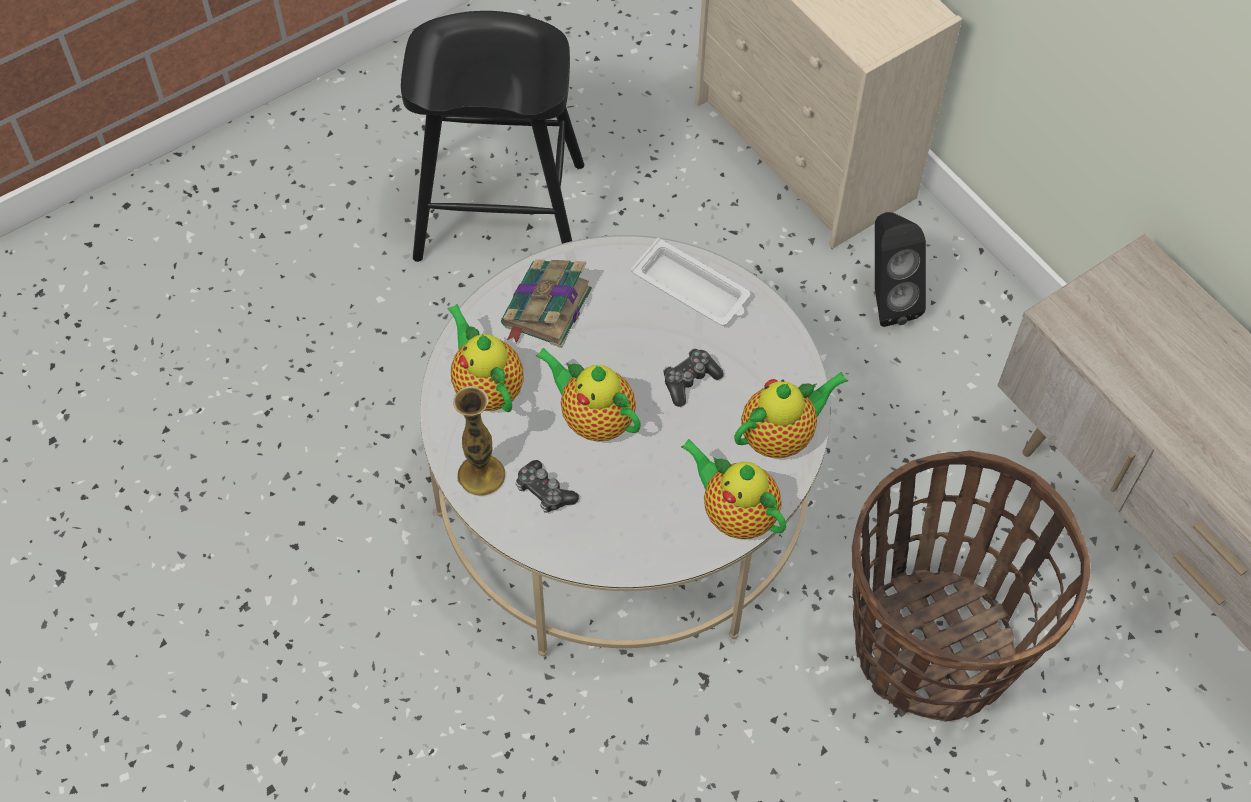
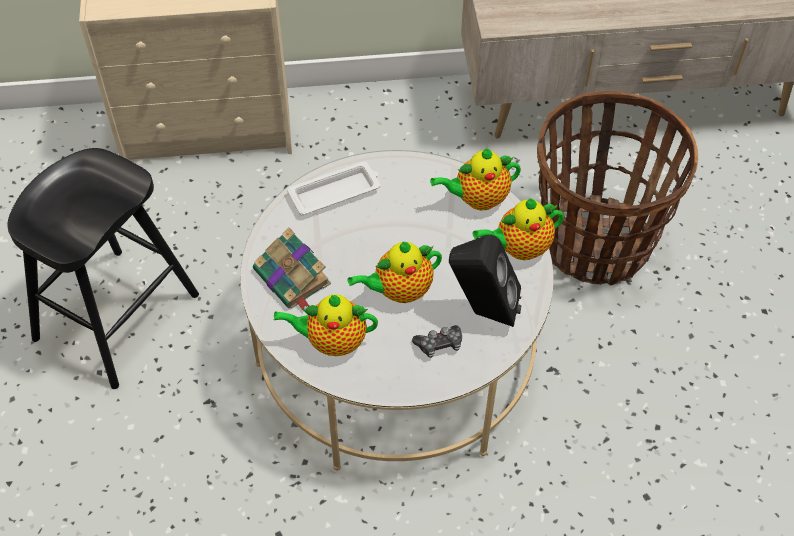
camera: 60 degrees left, 5 degrees down
vase [453,386,506,496] -> none
game controller [663,348,724,407] -> none
teapot [734,372,848,458] -> teapot turned 105 degrees counterclockwise [430,148,521,211]
black speaker [875,212,926,327] -> black speaker moved to [449,235,522,327]

